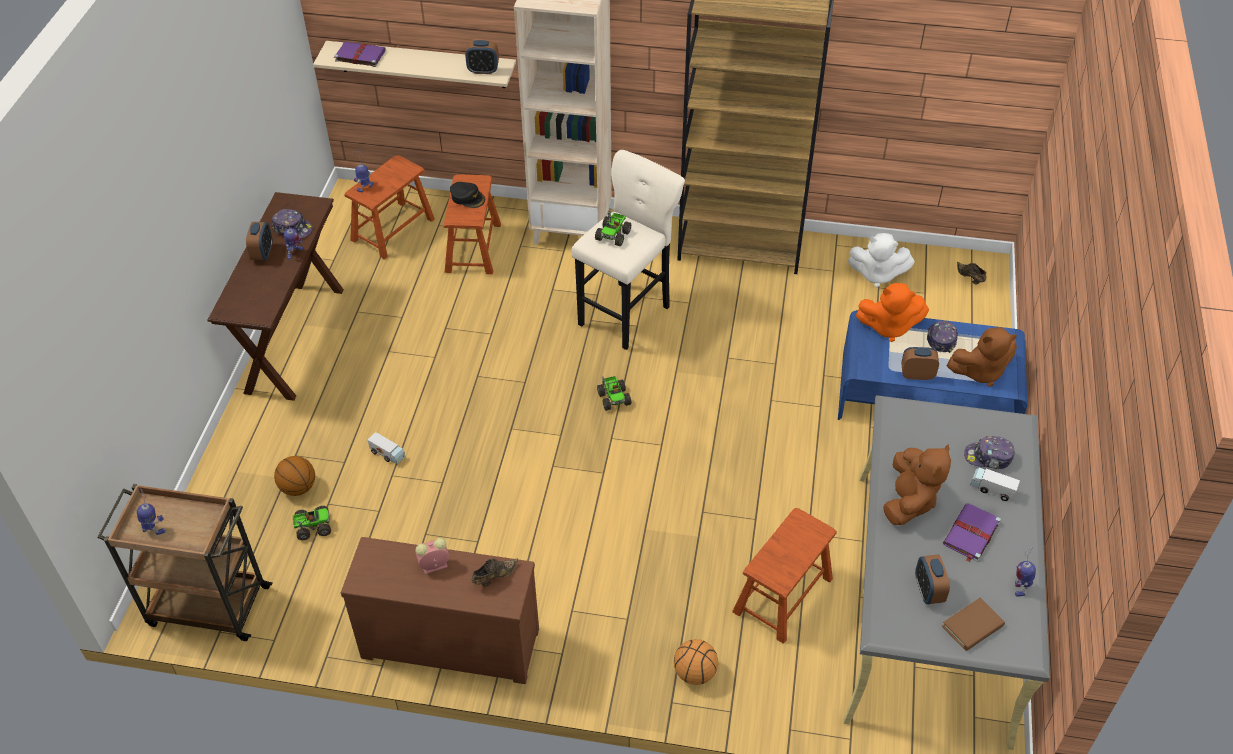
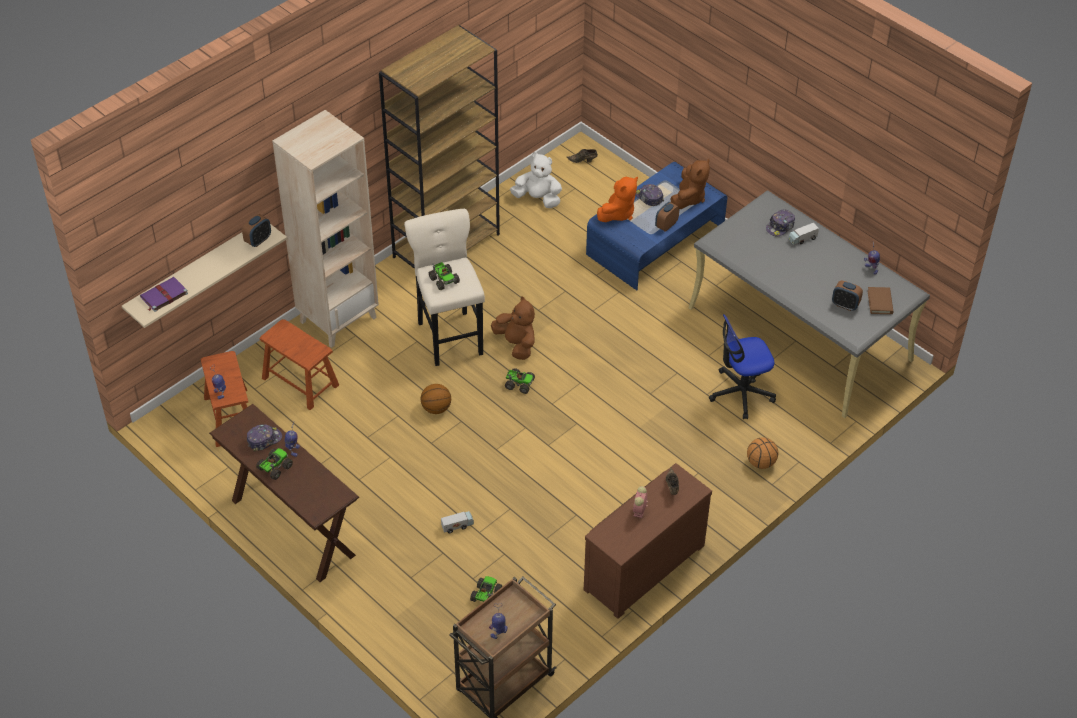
camera: 55 degrees left, 0 degrees up
alarm clock [246,222,272,260] -> toy truck [256,448,293,480]
basketball [274,456,315,496] -> basketball moved to [421,384,451,414]
black cap [450,182,485,208] -> none
brown stool [732,508,837,643] -> office chair [709,314,776,419]
white plush toy [848,233,915,287] -> white plush toy turned 120 degrees counterclockwise [510,152,562,208]
brown plush toy [883,444,951,525] -> brown plush toy moved to [491,296,535,360]
purple book [943,503,1001,563] -> none

